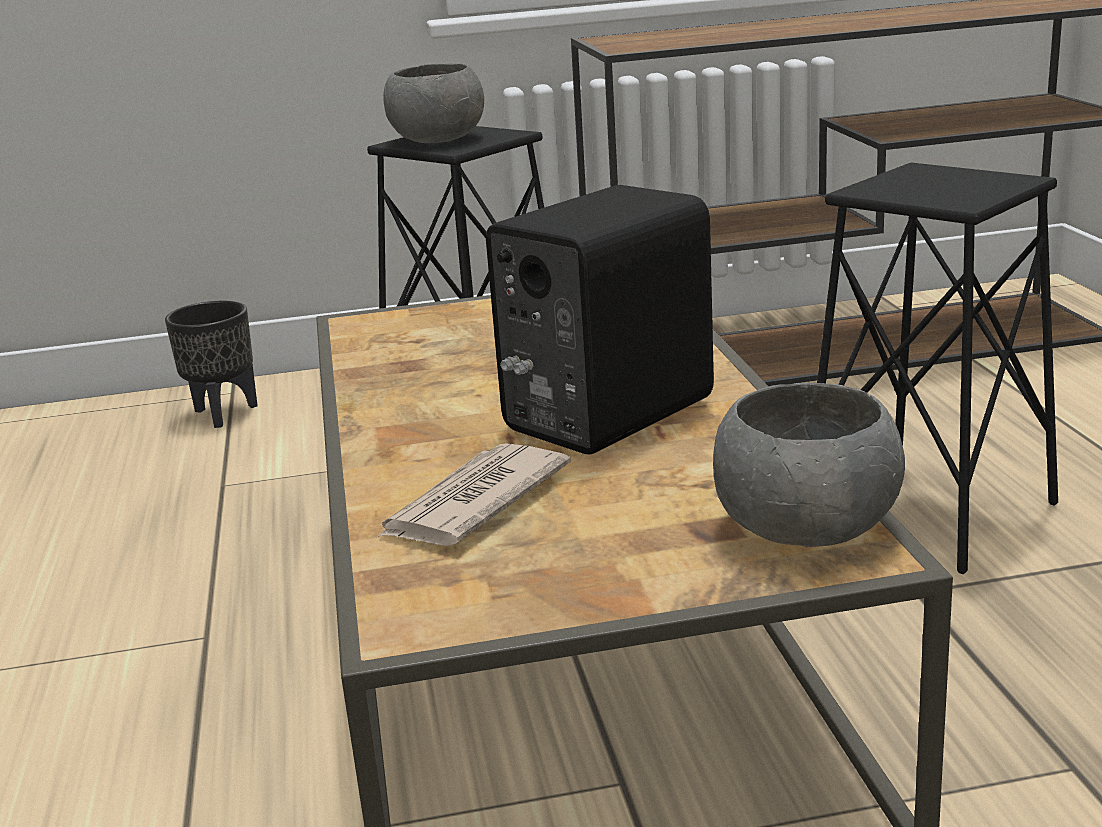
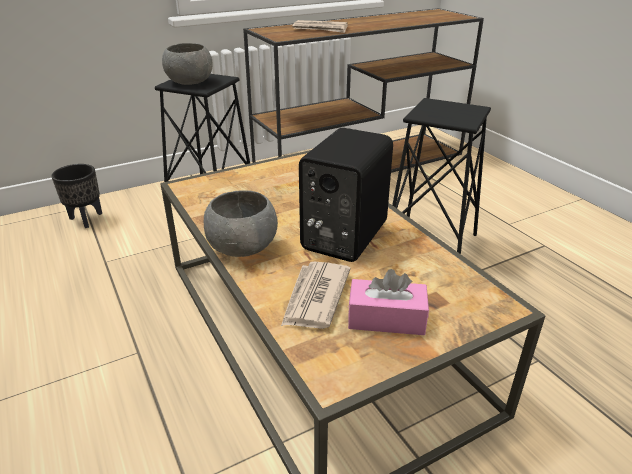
camera: 20 degrees left, 10 degrees up
grey bowl [713,383,905,547] -> grey bowl moved to [204,190,278,257]
none -> newspaper [292,20,348,33]
none -> pink tissue box [348,269,429,335]

